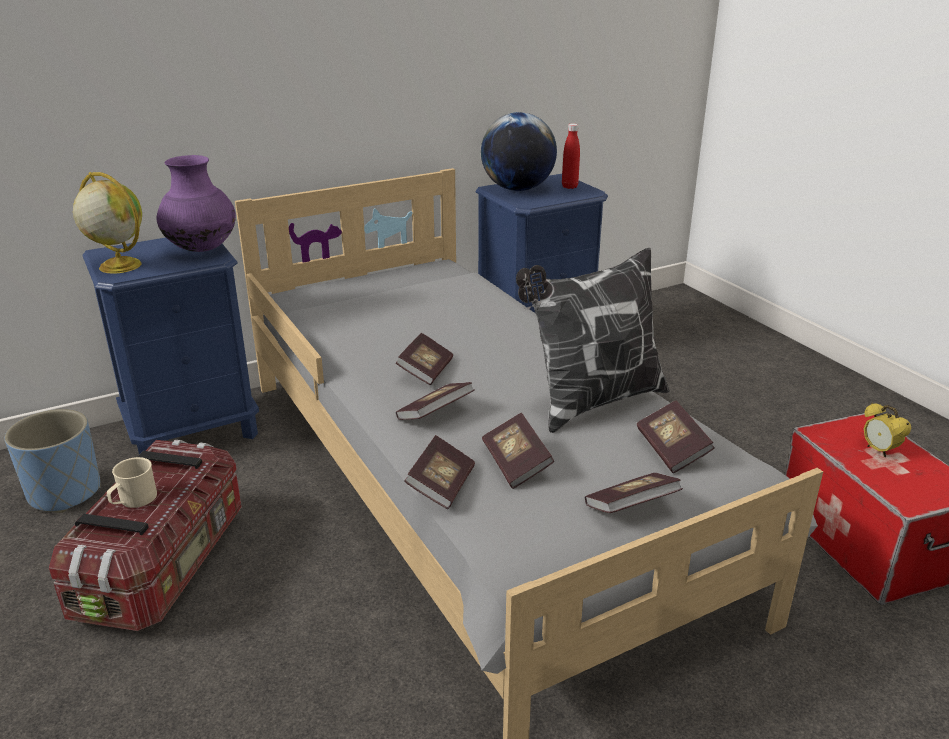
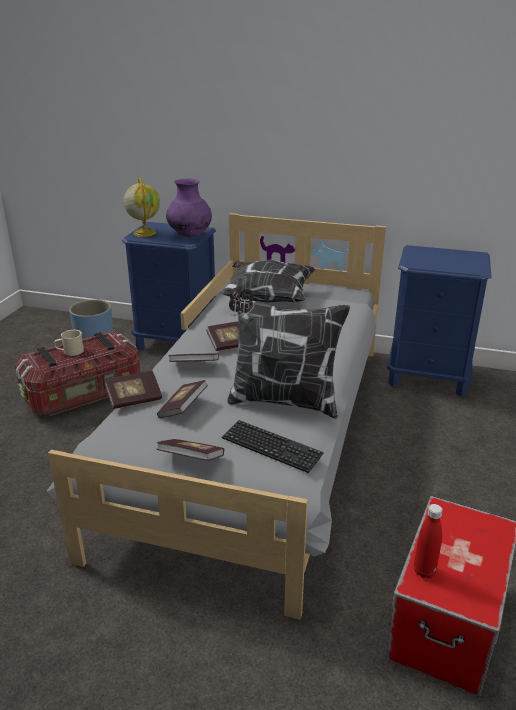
camera: 45 degrees right, 0 degrees up
globe [481,112,557,191] -> none
red bottle [562,123,580,189] -> red bottle moved to [414,504,443,578]
book [637,401,715,473] -> keyboard [222,420,324,473]
alarm clock [864,403,911,457] -> none
none -> pillow [220,259,316,303]

